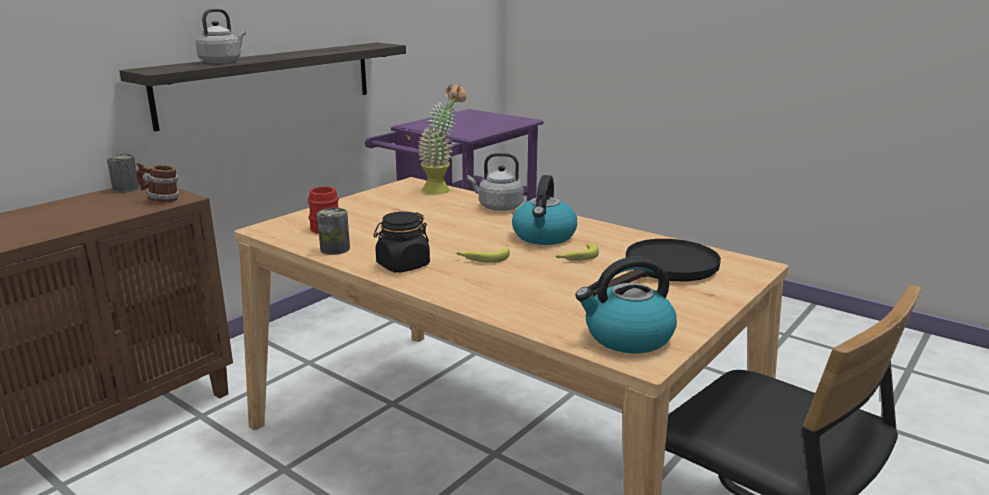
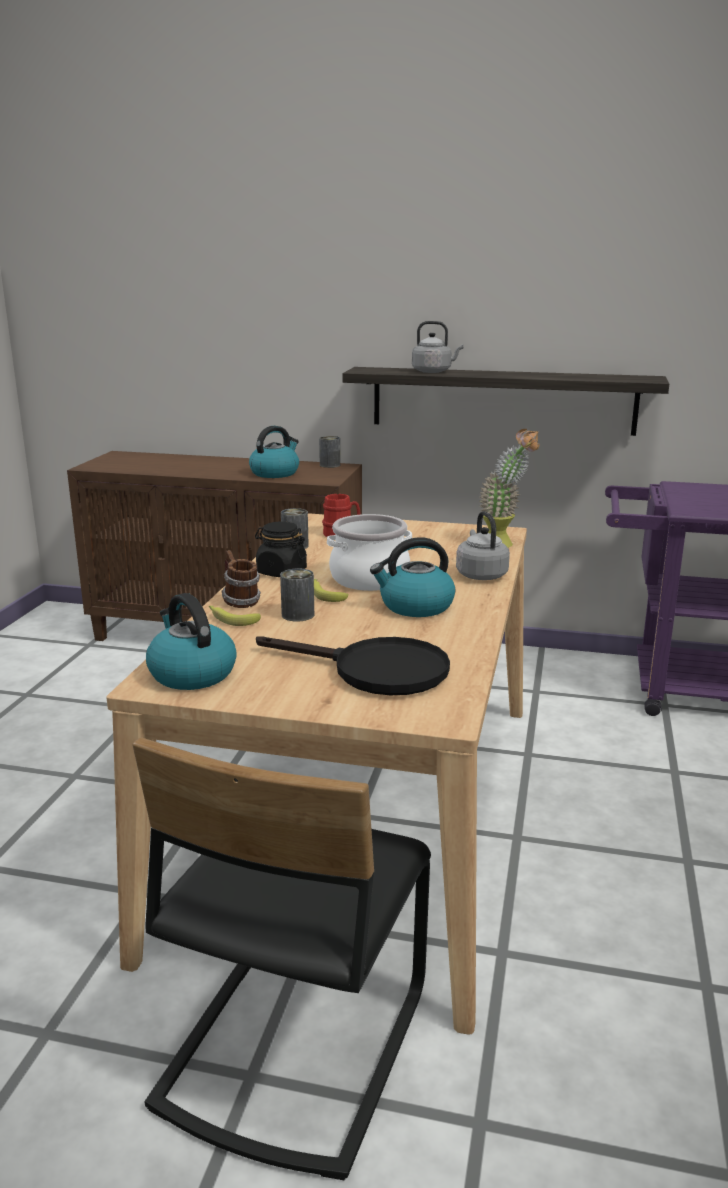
camera: 65 degrees right, 0 degrees up
mug [136,162,179,202] -> mug moved to [221,550,261,608]
banana [556,243,599,261] -> banana moved to [209,606,261,626]
none -> kettle [249,426,299,478]
none -> can [280,568,314,622]
none -> cooking pot [327,514,412,591]

